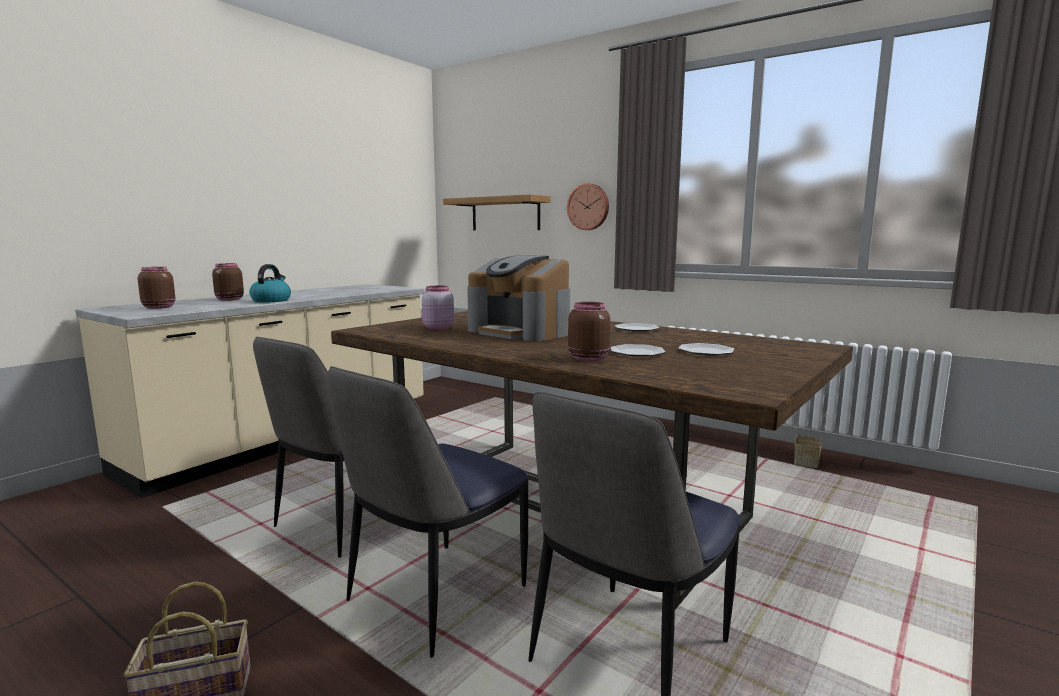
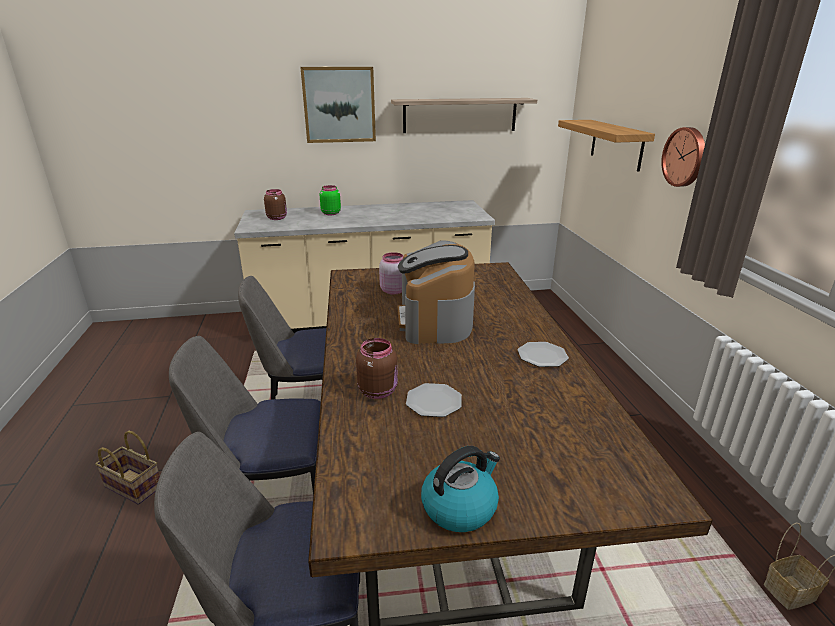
camera: 45 degrees right, 15 degrees up
brown jar [212,263,244,301] -> green jar [319,185,341,215]
kettle [249,264,291,302] -> kettle moved to [421,446,500,532]
plate [678,343,734,355] -> none
none -> picture [300,67,376,143]
none -> shelf [391,98,537,133]

